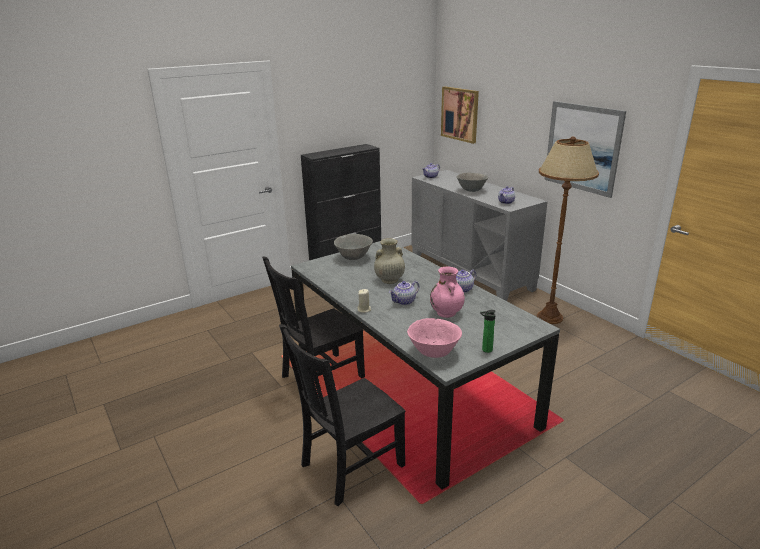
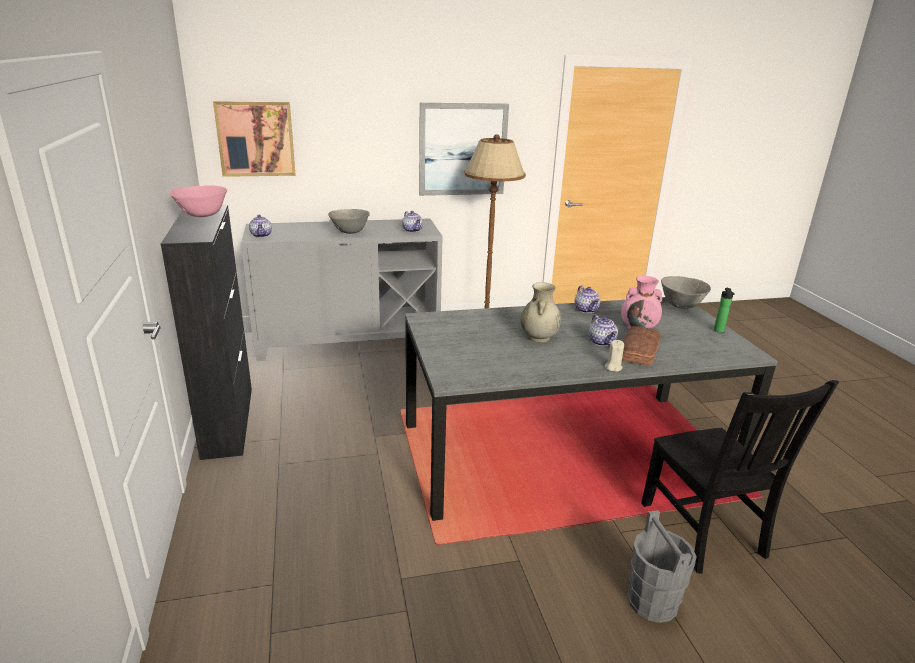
camera: 70 degrees left, 0 degrees up
black chair [262,257,365,378] -> none
grey bowl [334,234,373,260] -> grey bowl moved to [661,276,711,309]
pink bowl [407,318,462,358] -> pink bowl moved to [169,185,227,217]
none -> bread [622,326,661,366]
none -> grey bucket [627,510,697,623]

